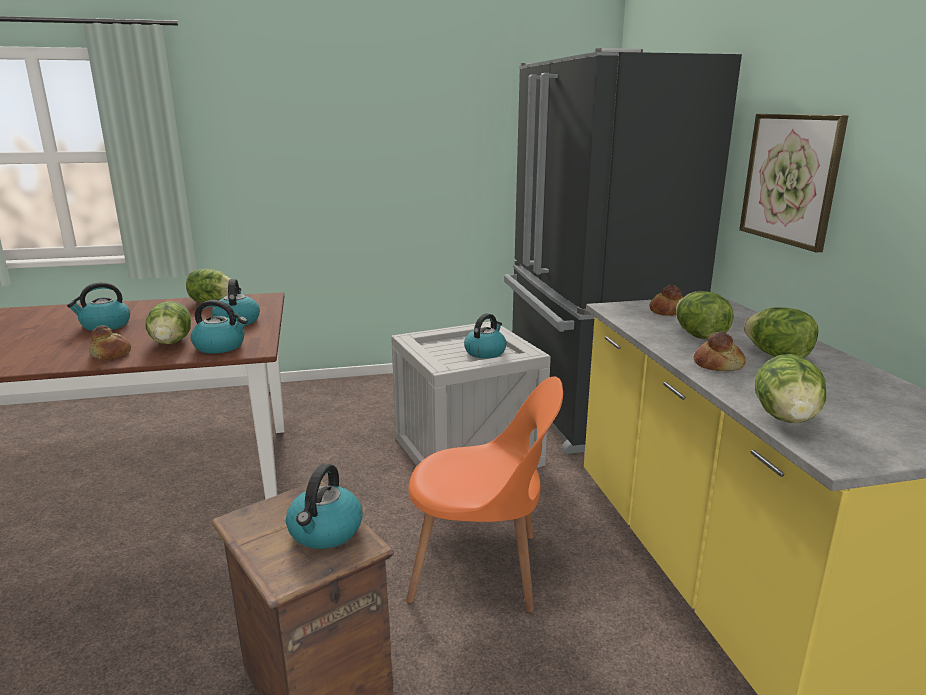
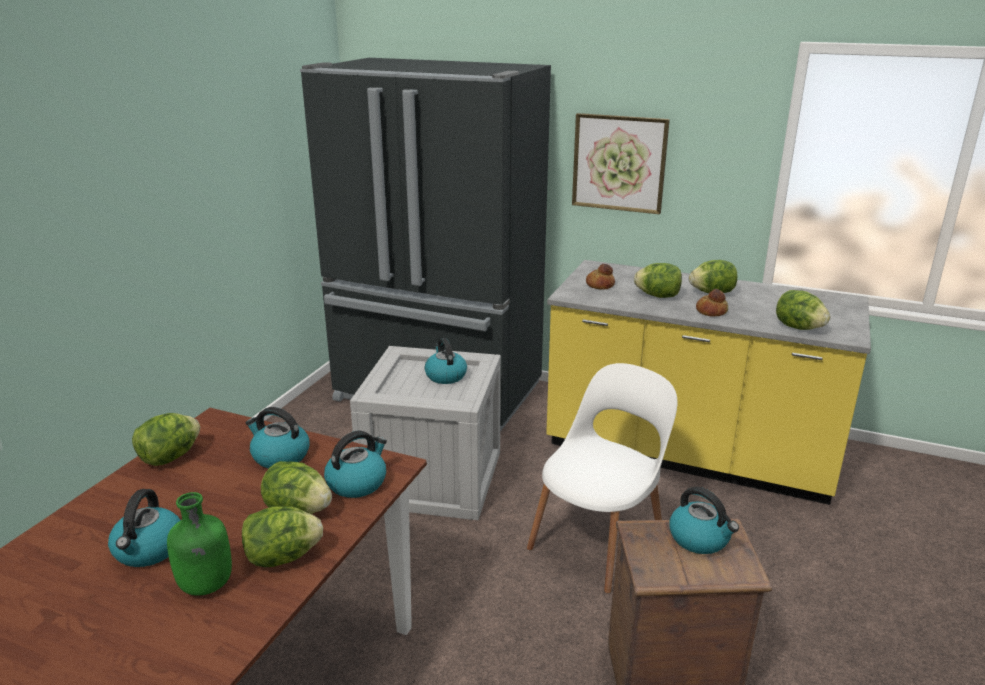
camera: 55 degrees left, 5 degrees up
bread [89,325,131,359] -> lettuce [242,506,323,567]
orange chair [406,376,563,613] -> white chair [527,363,677,593]
none -> green bottle [167,492,232,596]

